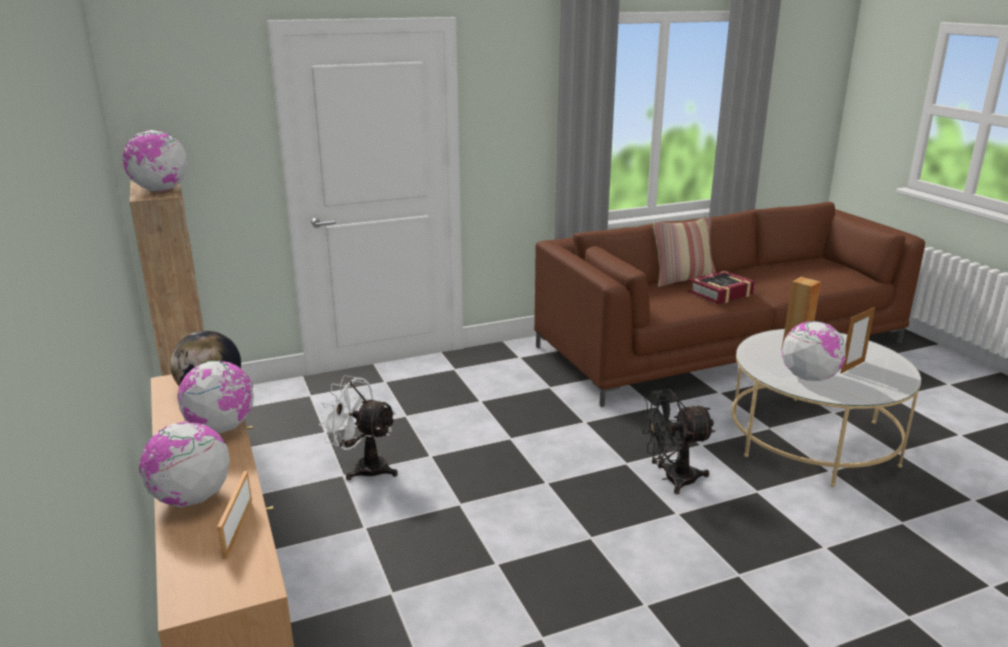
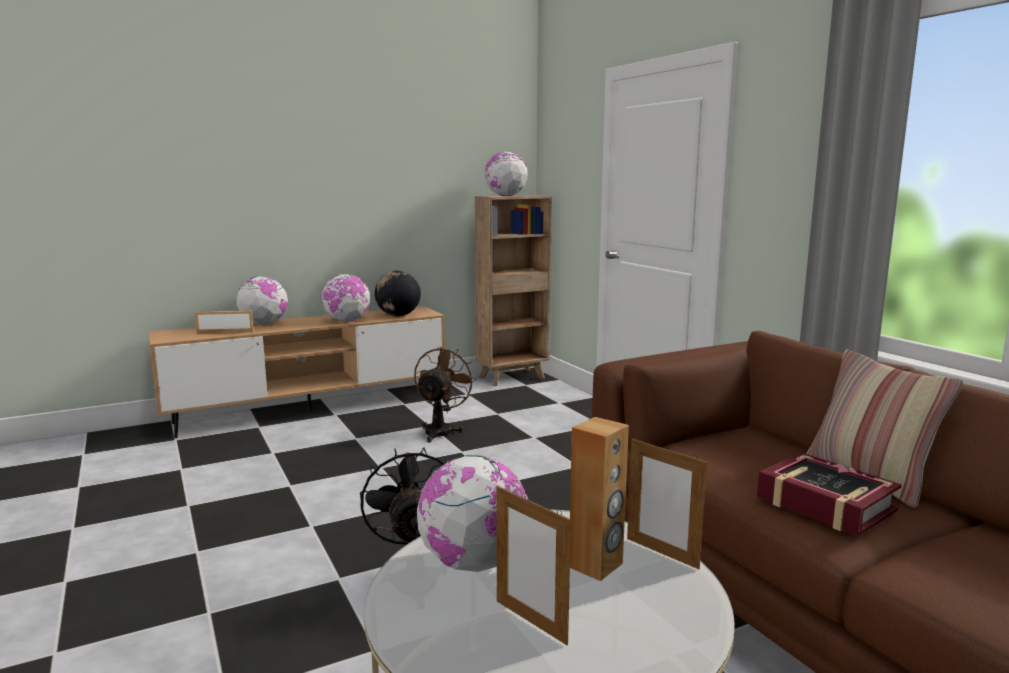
camera: 85 degrees right, 10 degrees down
white fan [319,375,398,480] -> brown fan [414,346,476,442]
none -> picture frame [627,438,707,569]

